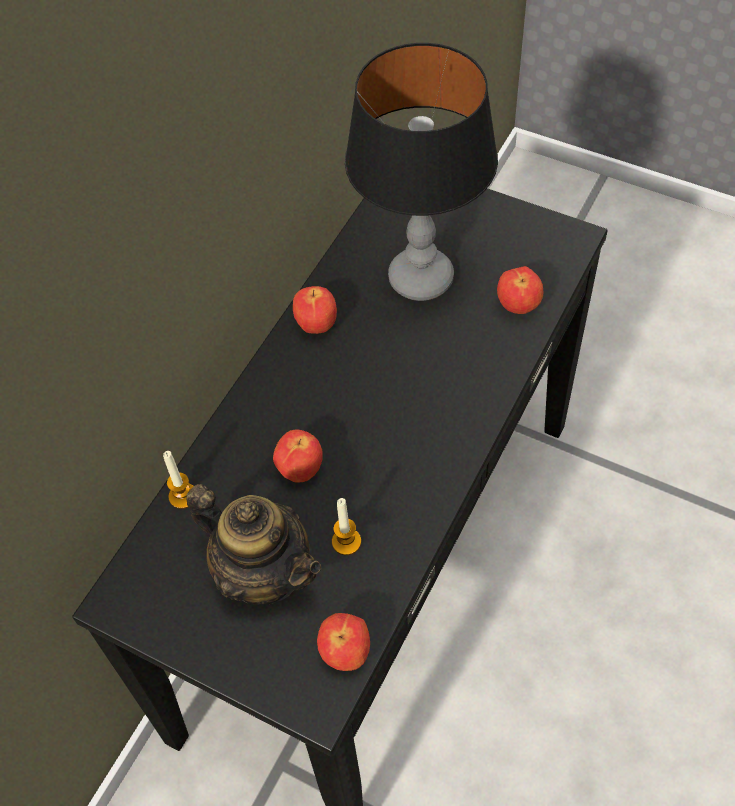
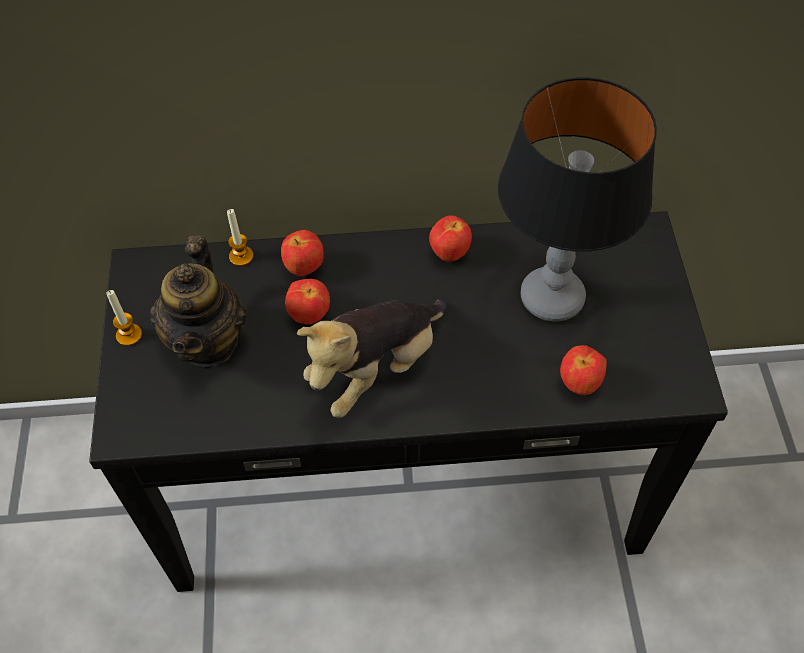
camera: 55 degrees right, 0 degrees up
apple [317,613,370,671] -> apple moved to [281,230,324,276]
candle [332,498,361,555] -> candle moved to [106,290,142,346]
none -> plush toy [297,299,446,418]

